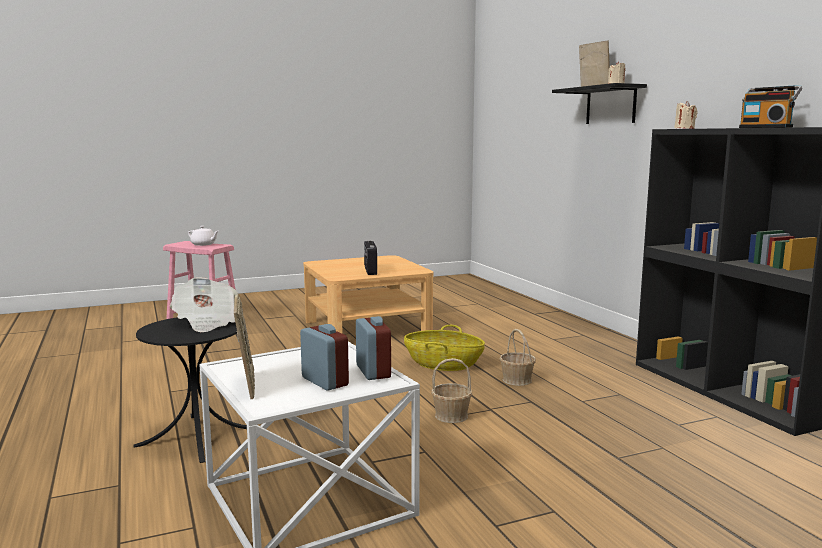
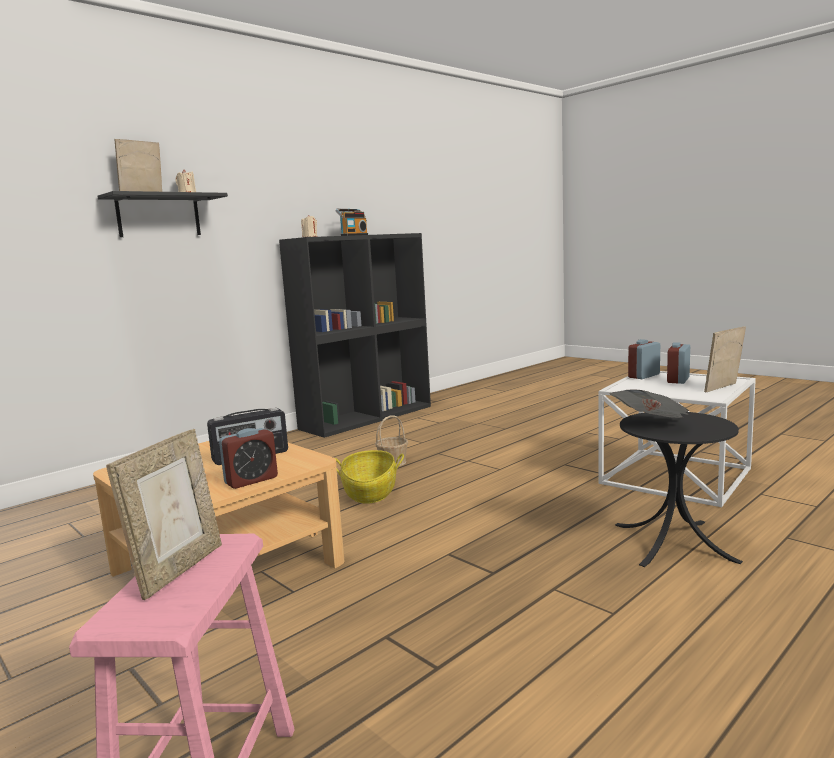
camera: 110 degrees left, 0 degrees up
white teapot [188,226,219,246] -> picture frame [106,429,222,600]
basket [431,358,472,423] -> none
none -> alarm clock [219,428,278,489]

